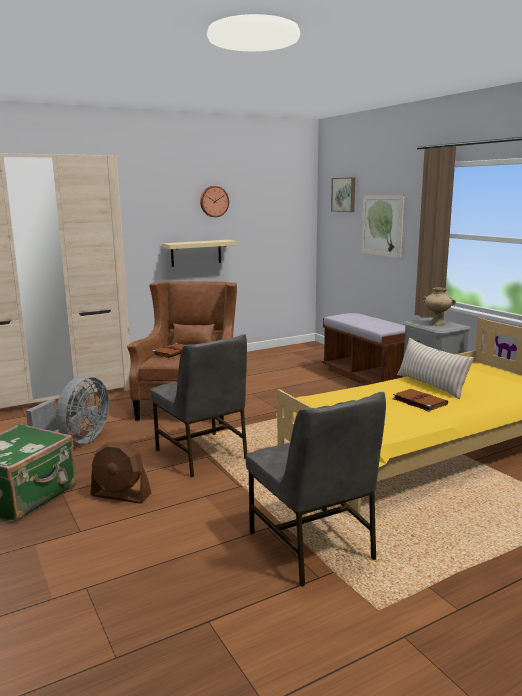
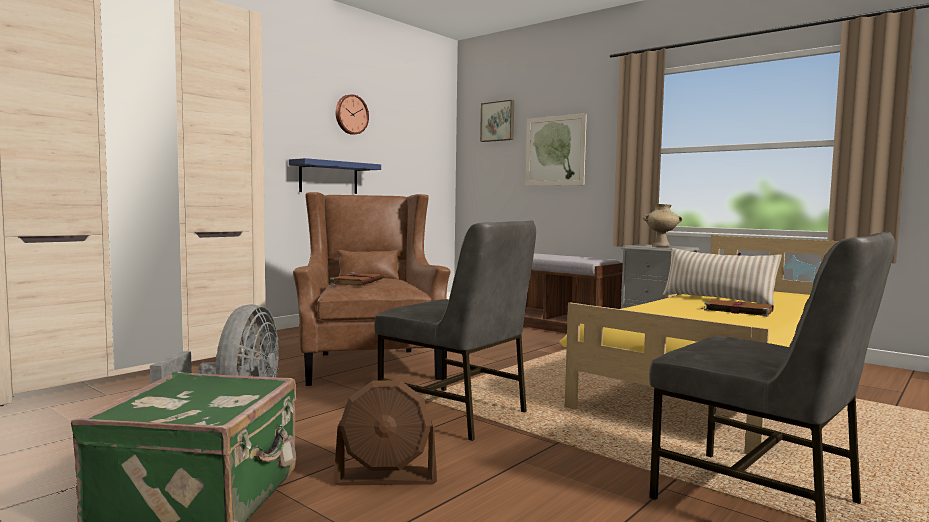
camera: 20 degrees left, 10 degrees down
beige shelf [162,240,236,267] -> blue shelf [289,158,381,194]

